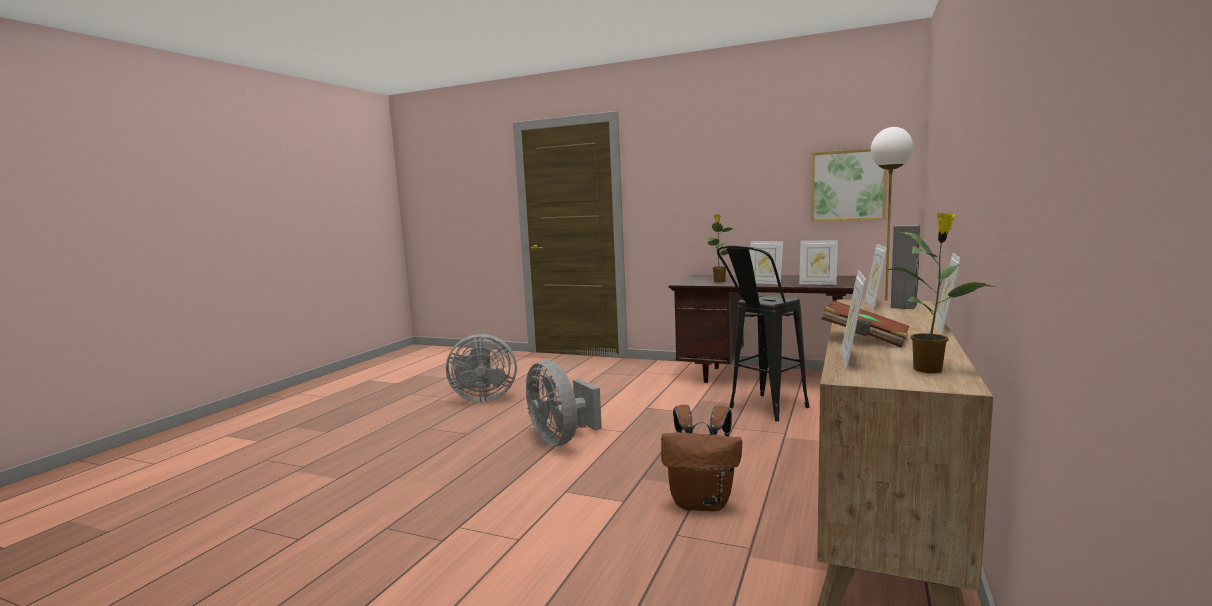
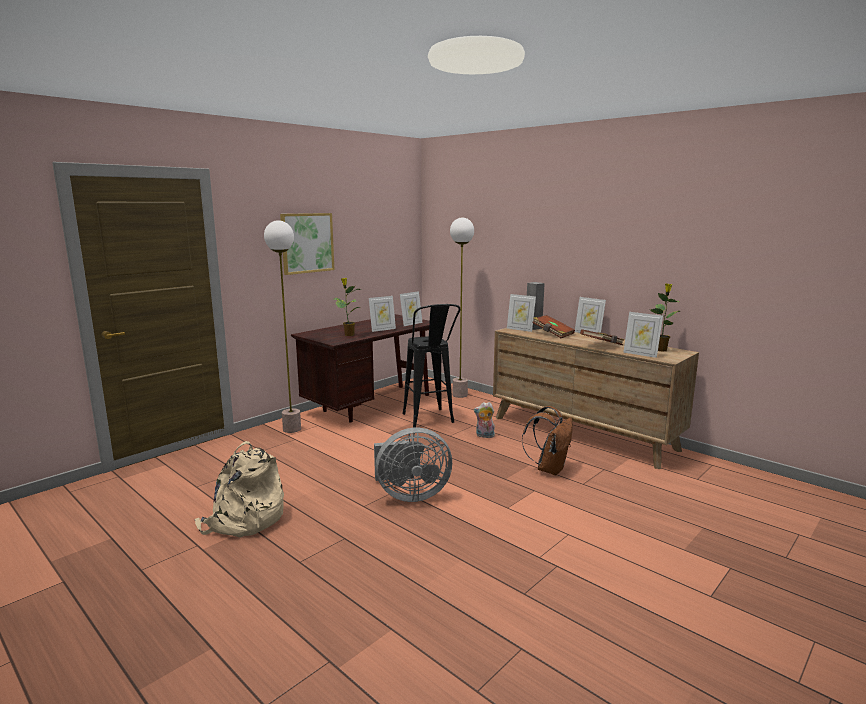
camera: 70 degrees left, 5 degrees up
grey fan [446,334,517,402] -> beige backpack [195,441,284,538]
picture [811,148,887,222] -> picture moved to [280,213,334,275]
none -> floor lamp [264,220,301,433]
none -> plush toy [474,402,495,438]
none -> brown book [532,315,575,338]

